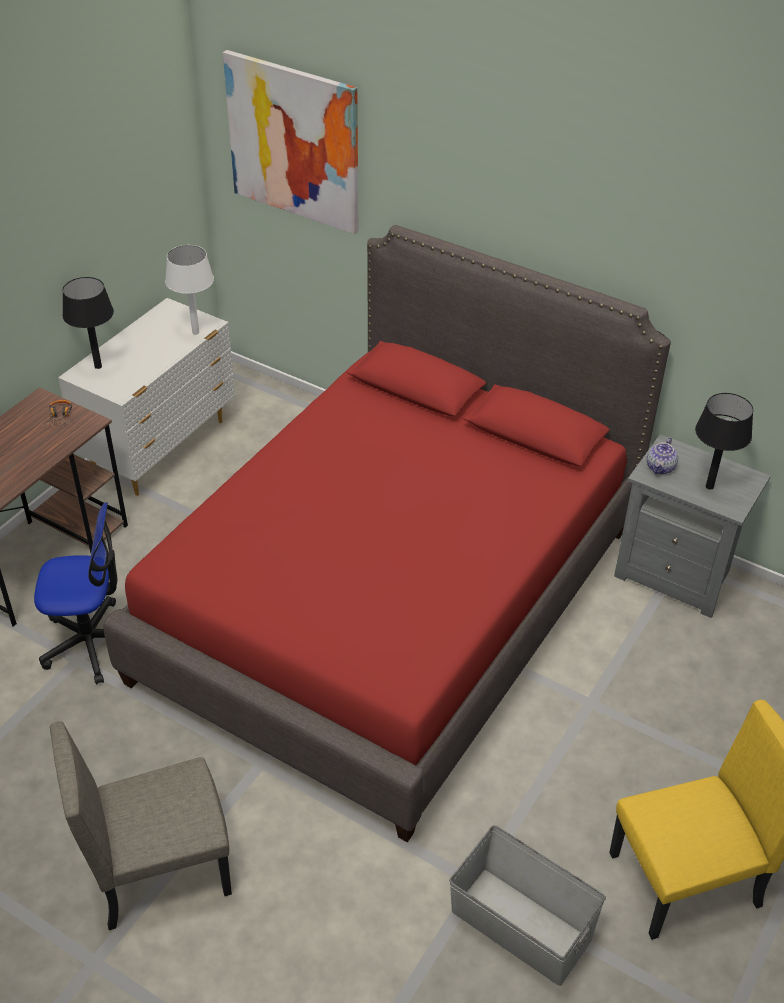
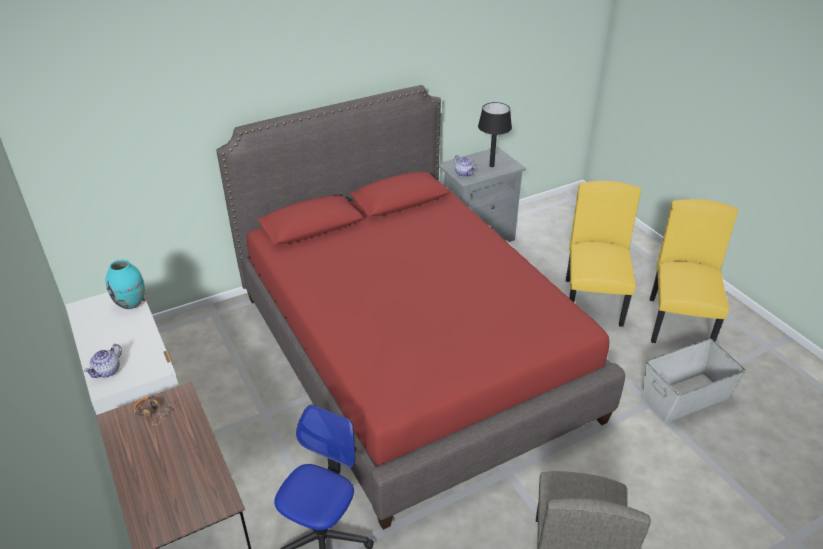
camera: 60 degrees left, 5 degrees down
black table lamp [62,277,114,369] -> teapot [84,344,122,378]
white table lamp [165,245,214,335] -> turquoise vase [105,259,145,309]
picture [223,50,358,234] -> none
none -> yellow chair [566,181,641,327]

